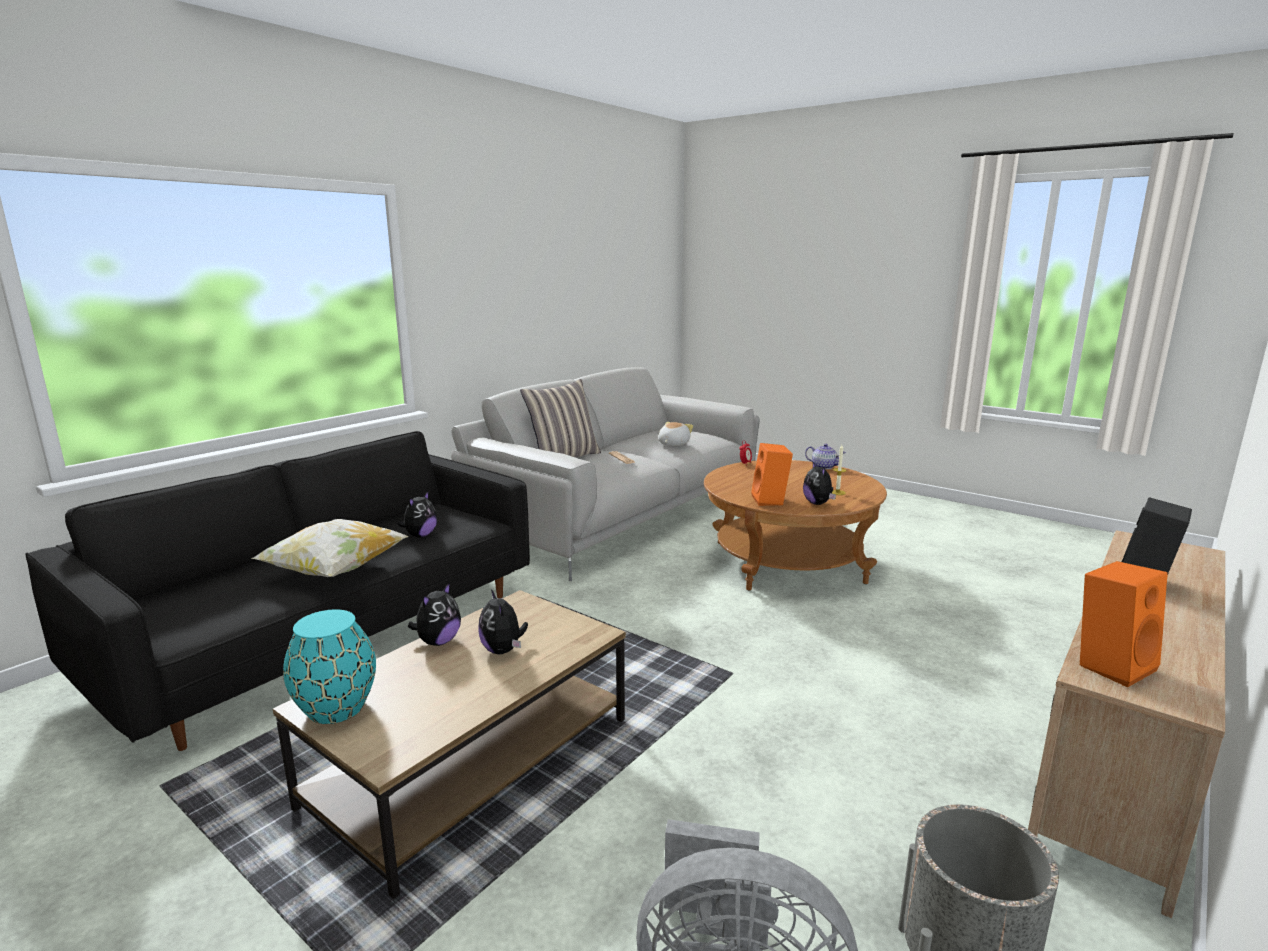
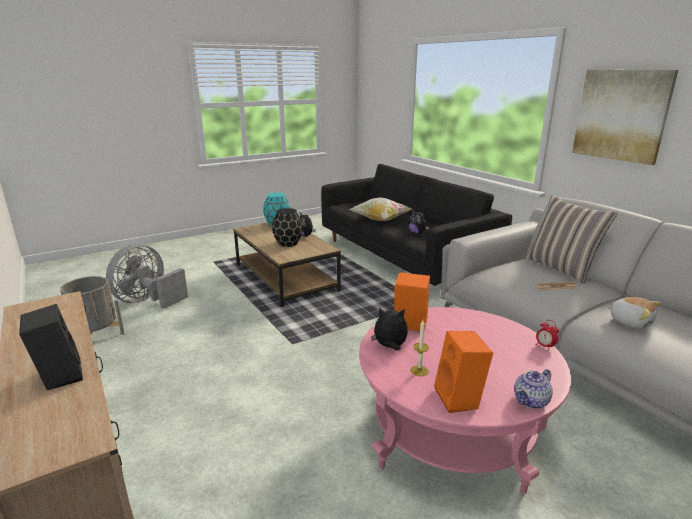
camera: 110 degrees right, 5 degrees up
plush toy [478,589,528,654] -> black vase [272,208,303,247]
brown coffee table [704,460,887,591] -> pink coffee table [359,307,571,494]
orange speaker [1080,561,1168,687] -> orange speaker moved to [434,331,493,413]
none -> picture [572,70,678,165]

